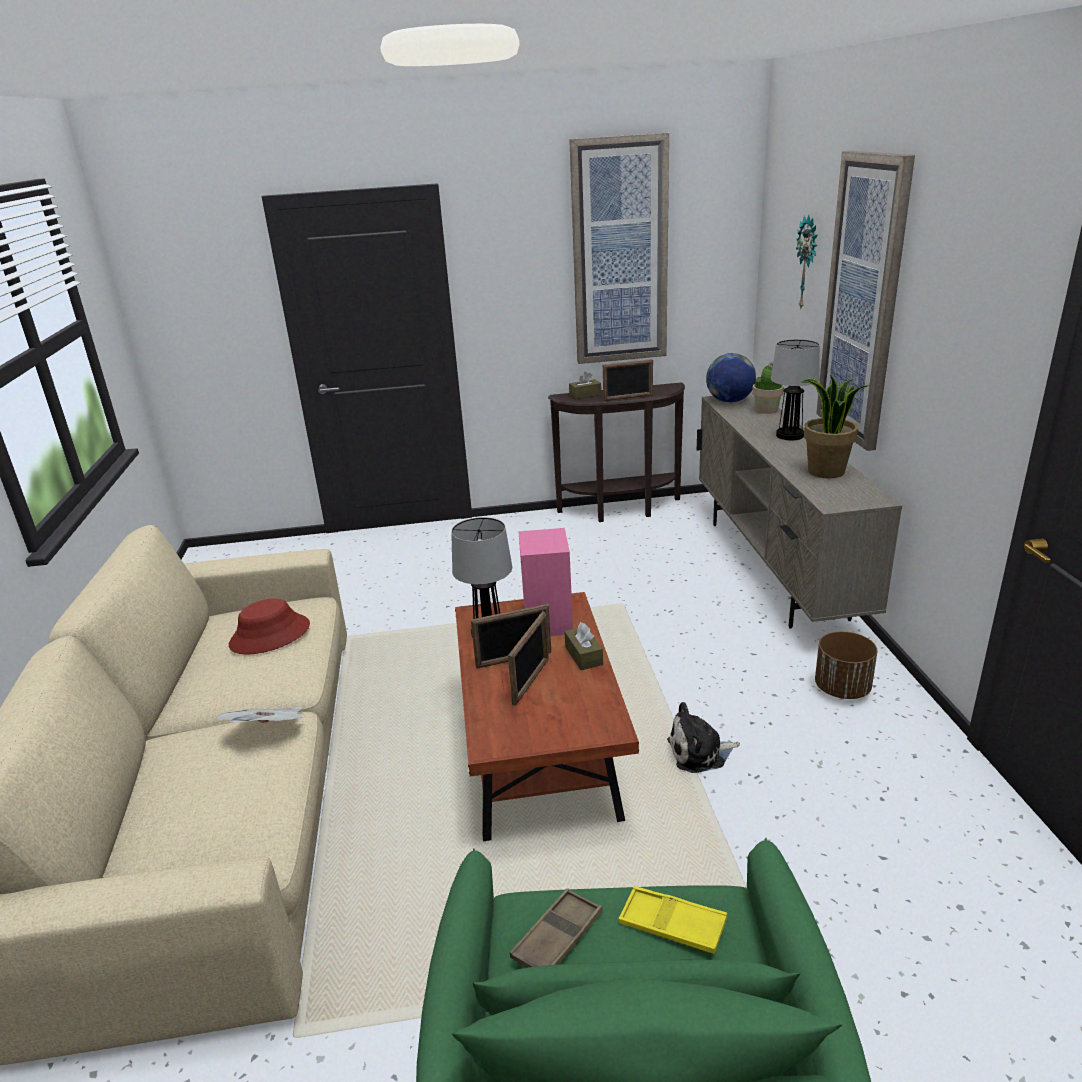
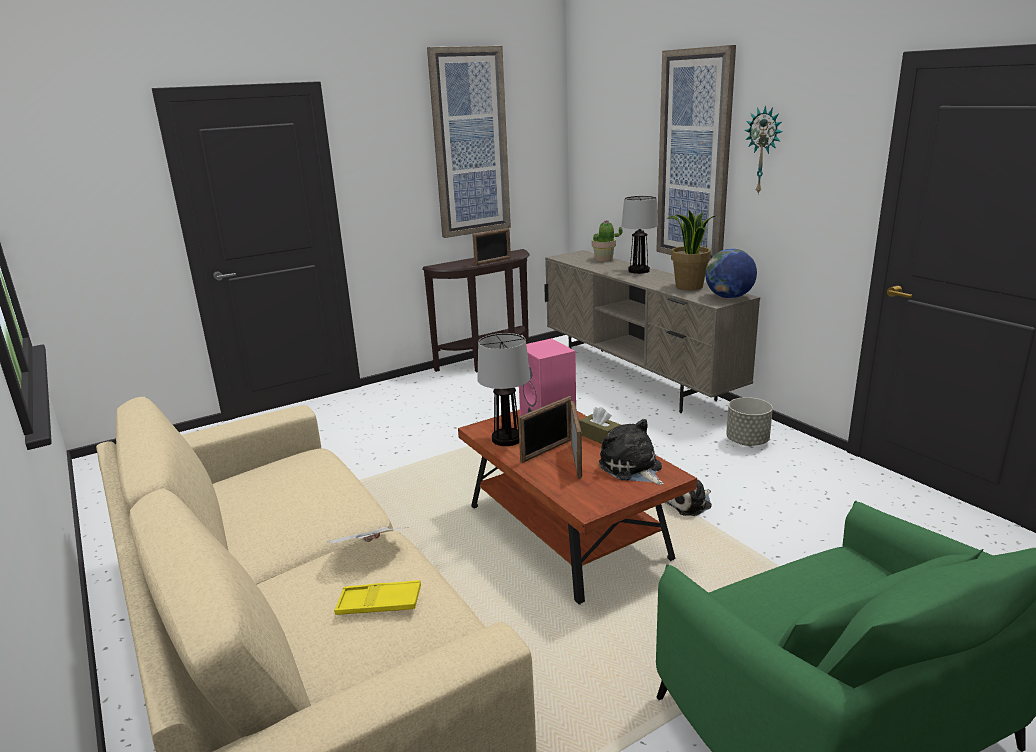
camera: 25 degrees left, 5 degrees down
red hat [229,598,310,654] -> none
brown tray [510,888,603,968] -> none
brown tissue box [569,372,601,400] -> none
yellow tray [618,886,727,954] -> yellow tray moved to [334,580,421,615]
globe [706,353,756,403] -> globe moved to [705,249,757,298]
wall clock [796,215,817,310] -> wall clock moved to [745,105,782,194]
brown planter [815,631,877,699] -> grey planter [726,397,773,446]
none -> plush toy [599,419,664,485]

